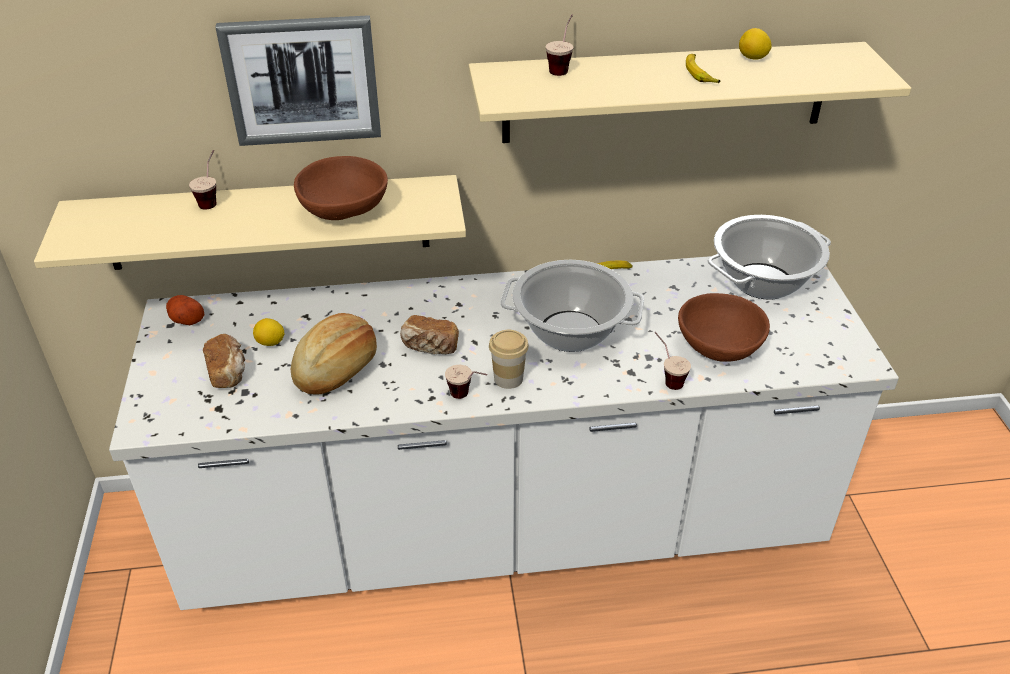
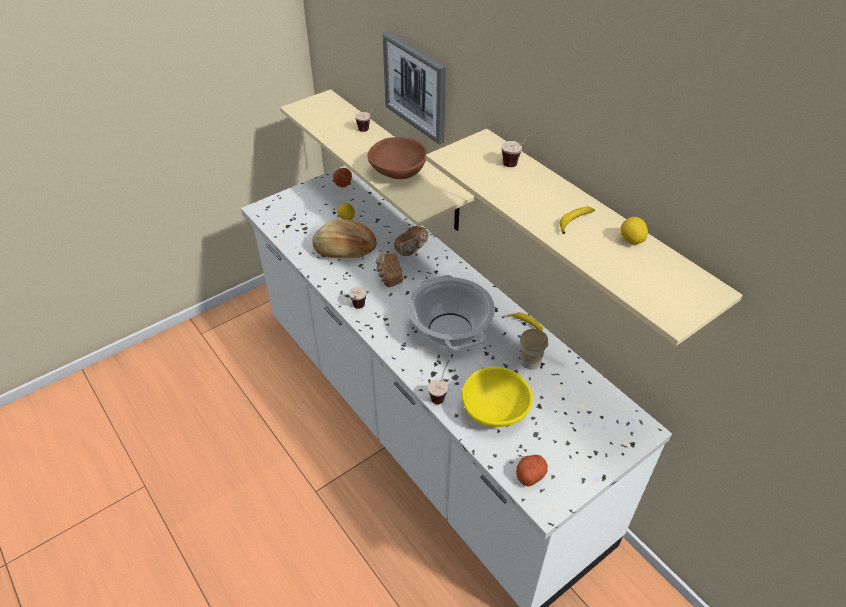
camera: 60 degrees right, 5 degrees up
bread [203,334,245,388] -> bread moved to [394,226,428,256]
cup [489,330,529,389] -> cup moved to [520,329,548,370]
brown bowl [678,293,770,362] -> yellow bowl [462,367,533,427]
cooking pot [708,215,831,300] -> none
none -> potato [516,455,548,487]

